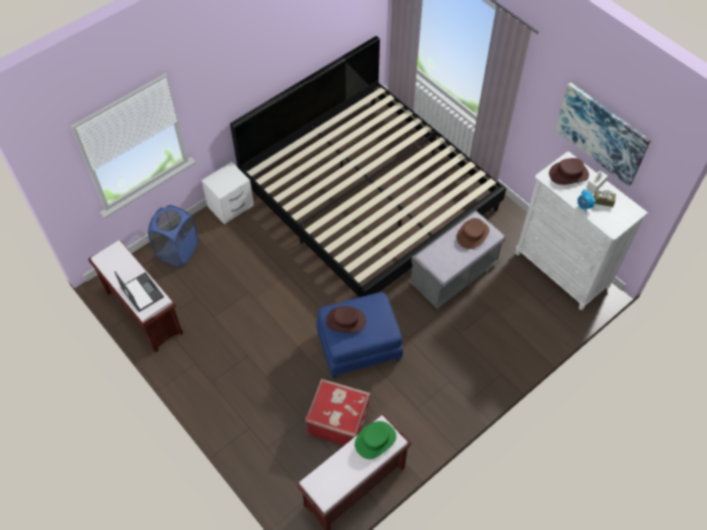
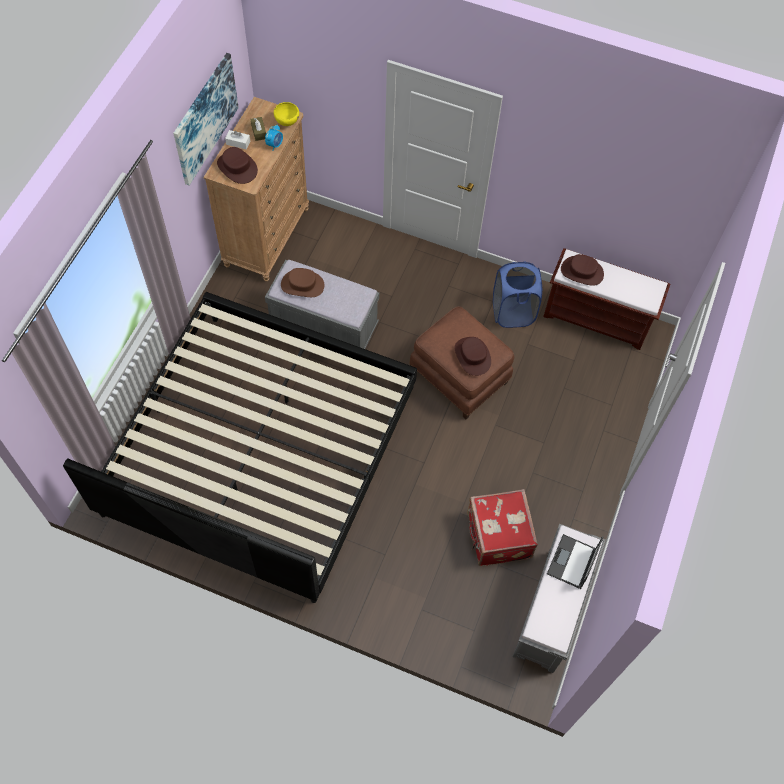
camera: 120 degrees left, 5 degrees up
brown bench [88,240,183,353] -> grey bench [512,524,605,673]
blue laundry basket [148,205,198,266] -> blue laundry basket moved to [493,262,542,328]
white nightstand [201,162,254,224] -> none
red suitcase [305,379,370,446] -> red suitcase moved to [467,489,538,566]
blue ottoman [316,292,403,378] -> brown ottoman [409,306,514,419]
green hat [355,421,396,459] -> brown hat [561,254,604,286]
white dresser [515,151,648,310] -> brown dresser [203,97,309,282]
none -> yellow bowl [274,102,299,126]

